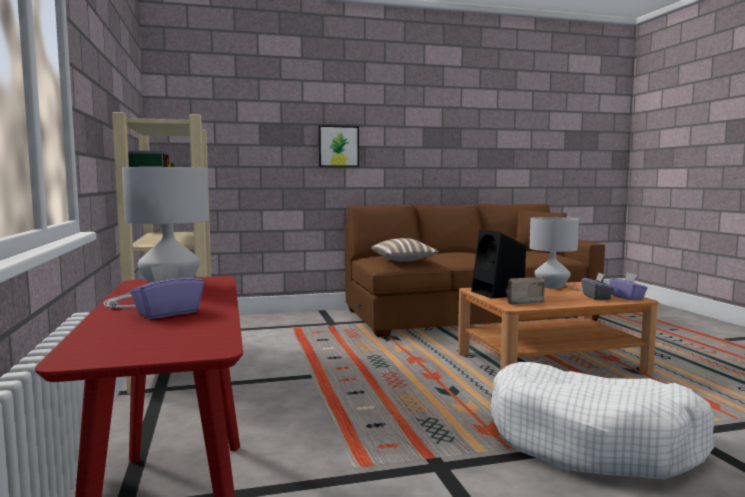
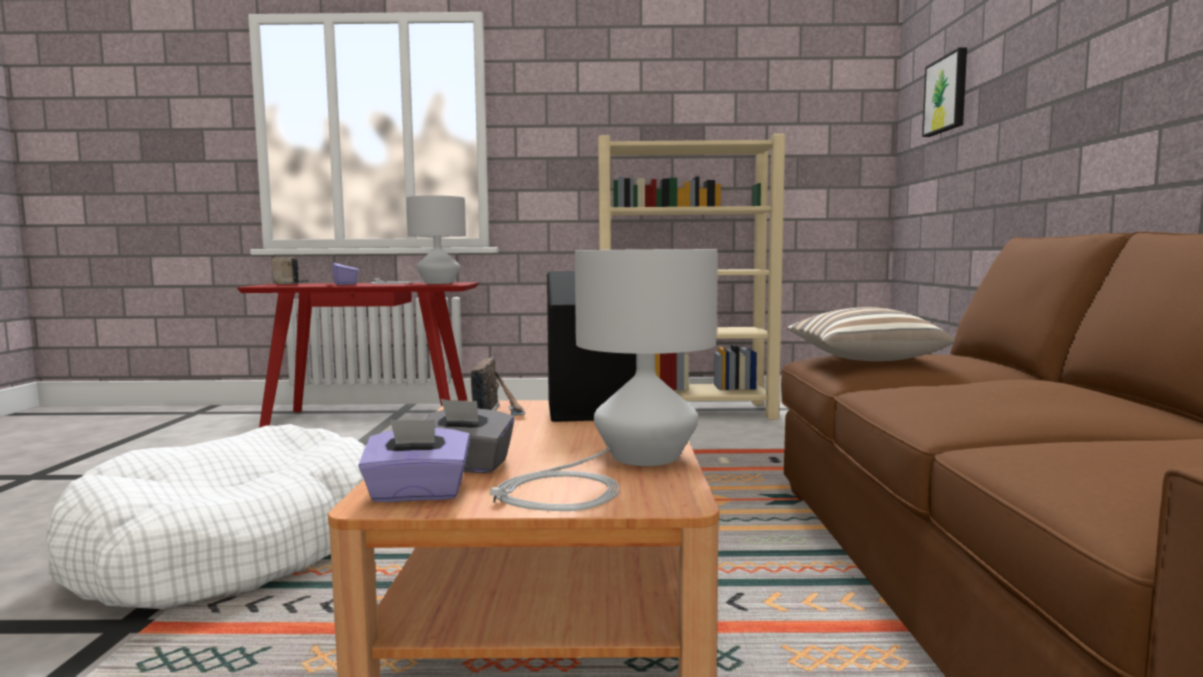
camera: 105 degrees right, 0 degrees up
picture [318,125,359,167] -> picture moved to [922,48,967,137]
none -> radio [271,257,313,284]

